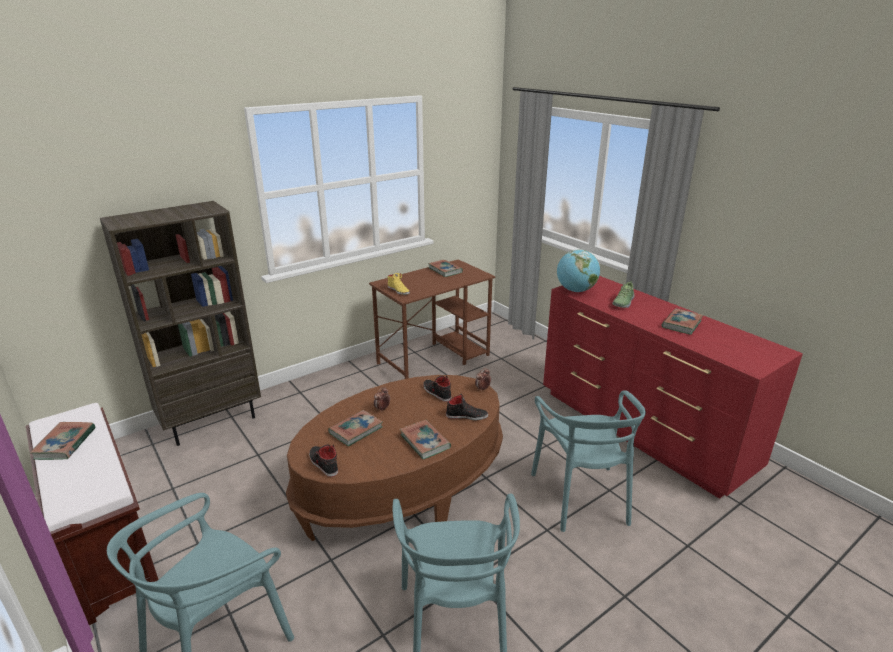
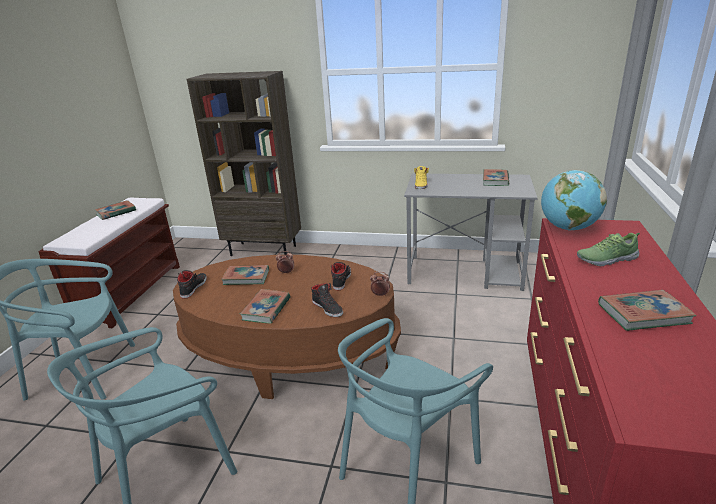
camera: 50 degrees right, 0 degrees up
brown desk [369,259,495,379] -> grey desk [404,174,537,291]

